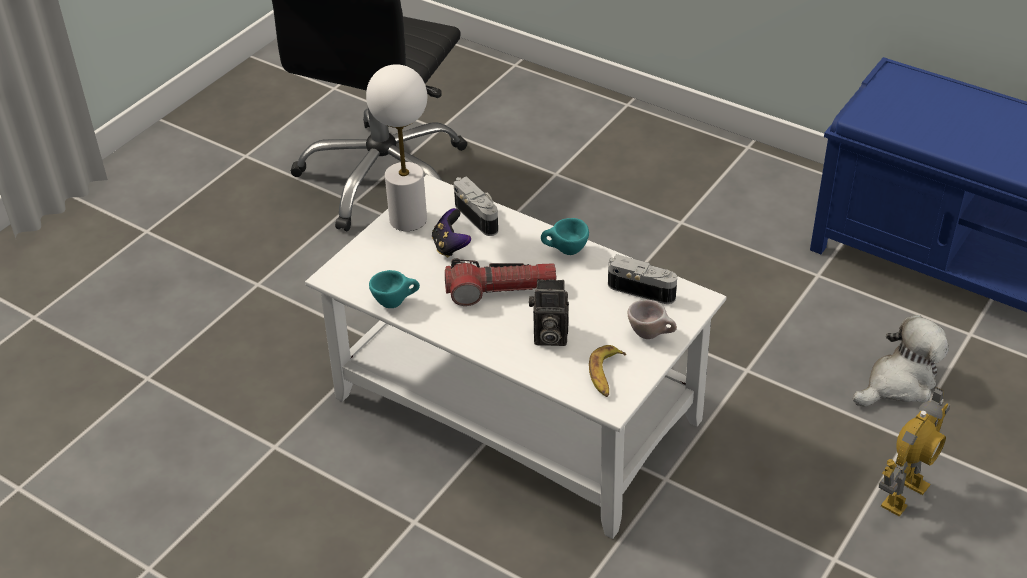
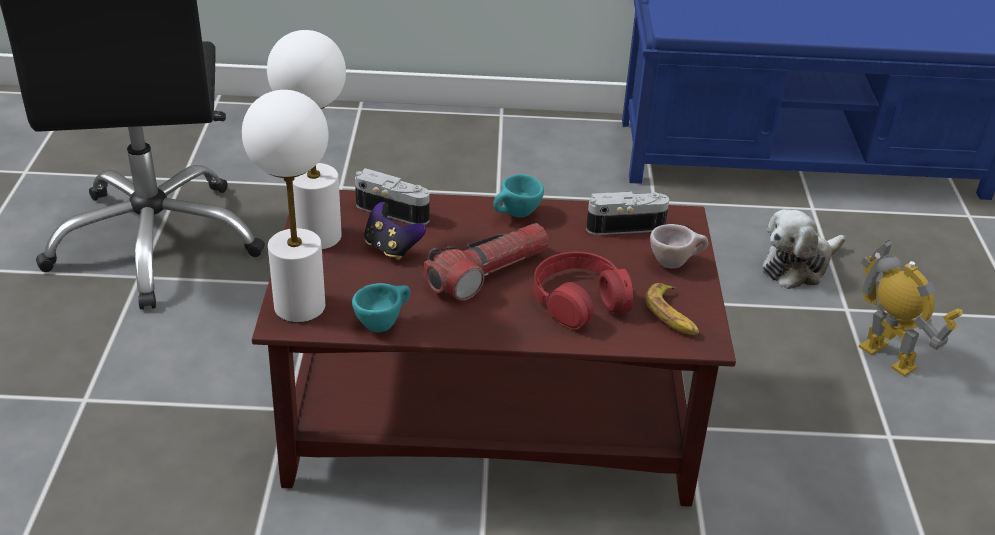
camera: 35 degrees left, 5 degrees down
white coffee table [305,175,726,539] -> brown coffee table [252,190,736,507]
camera [529,279,569,346] -> red headphones [534,252,633,329]
plush toy [852,315,949,407] -> plush toy turned 150 degrees counterclockwise [762,209,845,289]
toy robot [879,387,950,517] -> toy robot turned 45 degrees counterclockwise [859,240,963,376]
none -> white table lamp [242,90,329,322]

